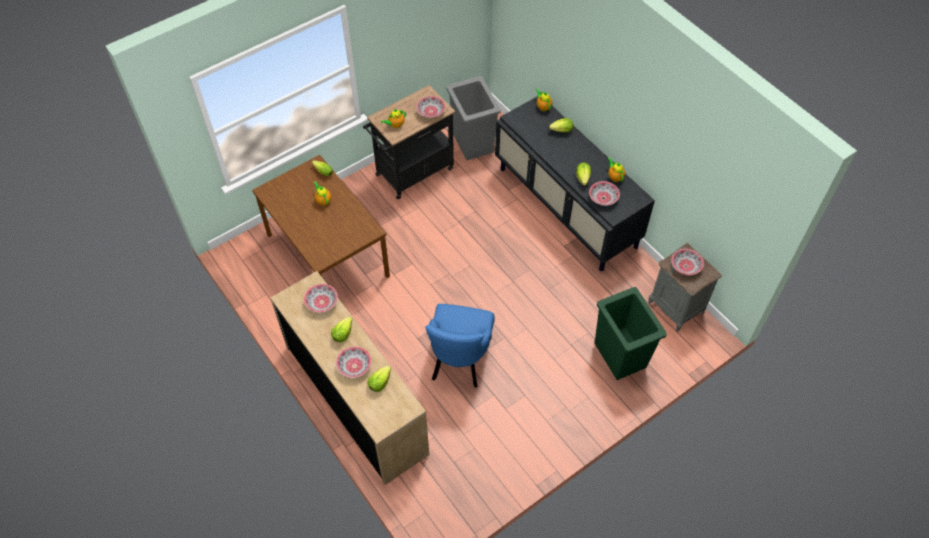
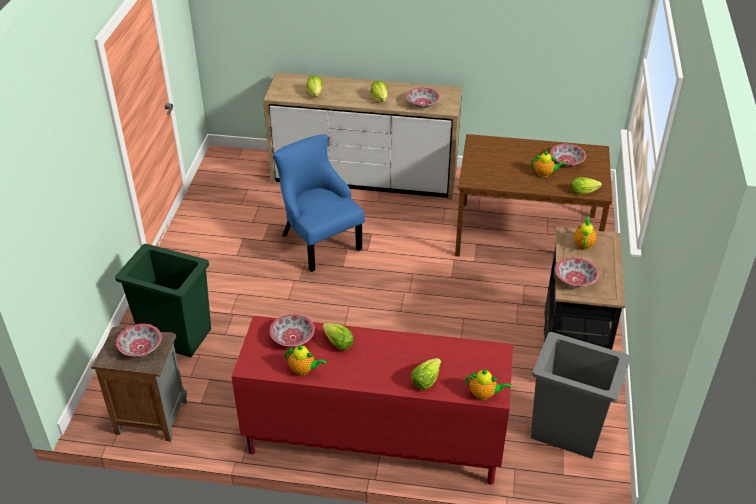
camera: 135 degrees right, 15 degrees down
bowl [336,346,371,378] -> bowl moved to [550,144,586,166]
black cabinet [495,96,655,271] -> red cabinet [232,316,513,485]

